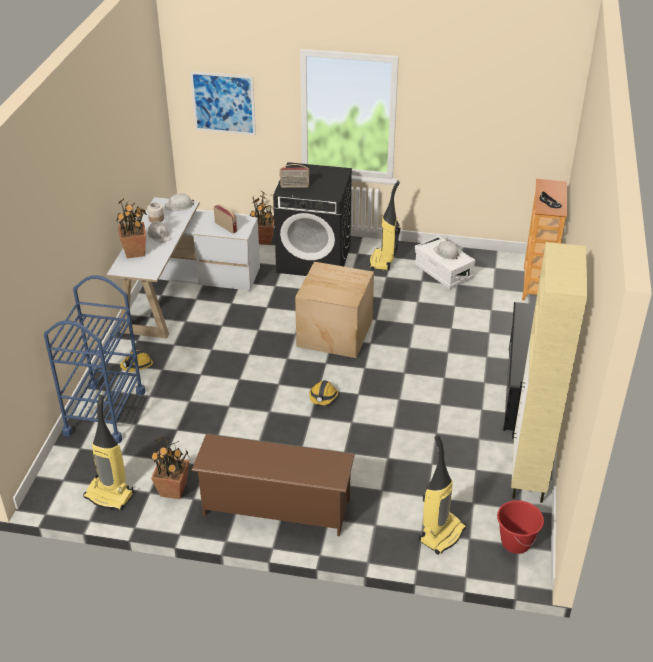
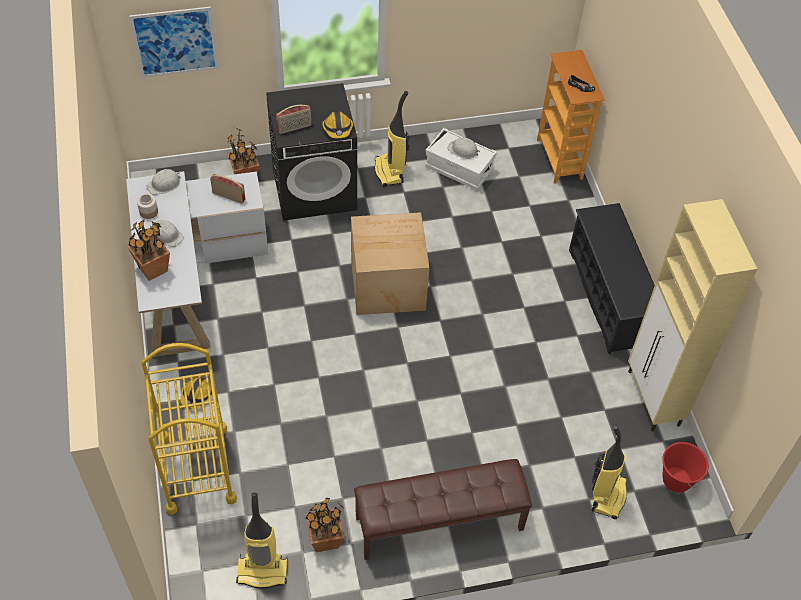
camera: 25 degrees left, 15 degrees up
blue cart [44,275,145,443] -> yellow cart [141,343,237,515]
brown shoe rack [191,434,355,536] -> brown bench [354,459,532,560]
hard hat [309,381,338,405] -> hard hat moved to [322,111,353,138]

